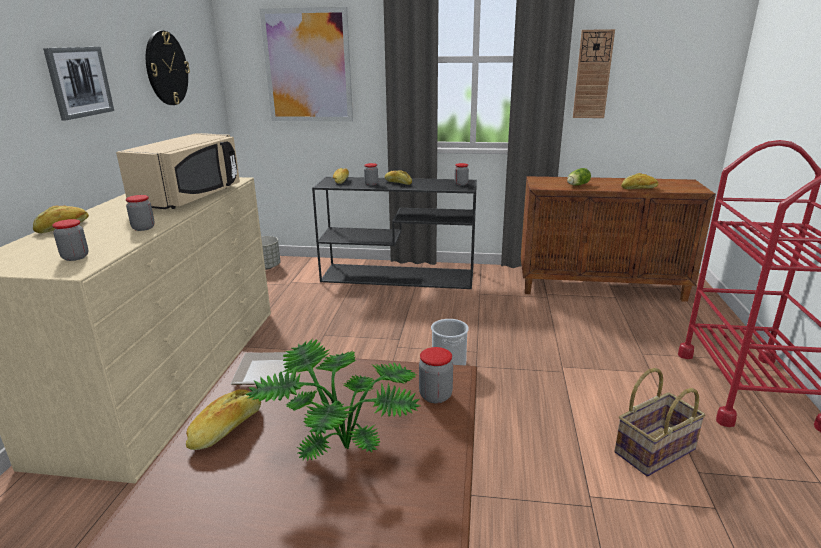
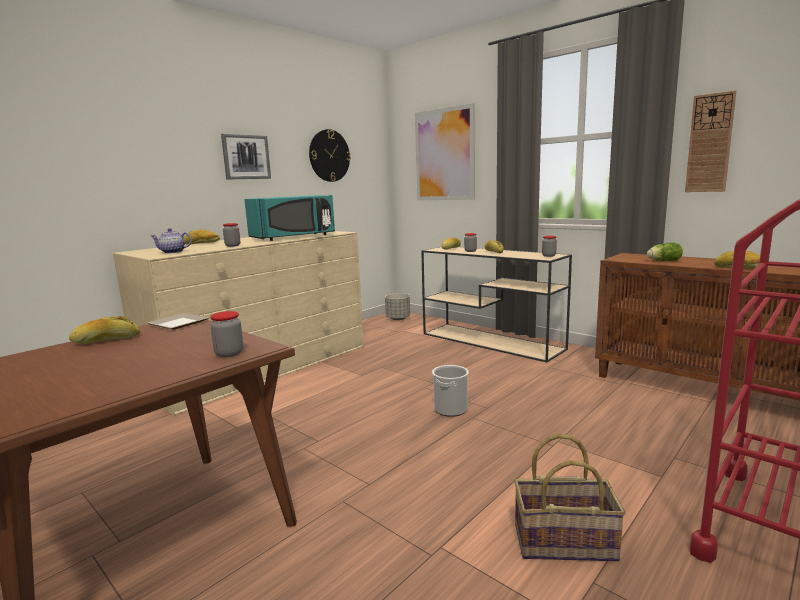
camera: 35 degrees right, 10 degrees down
jar [52,219,88,261] -> teapot [151,228,192,254]
beige microwave [116,133,240,209] -> turquoise microwave [244,195,335,241]
potted plant [245,338,420,462] -> none
black console table [312,177,477,289] -> beige console table [421,247,572,363]

